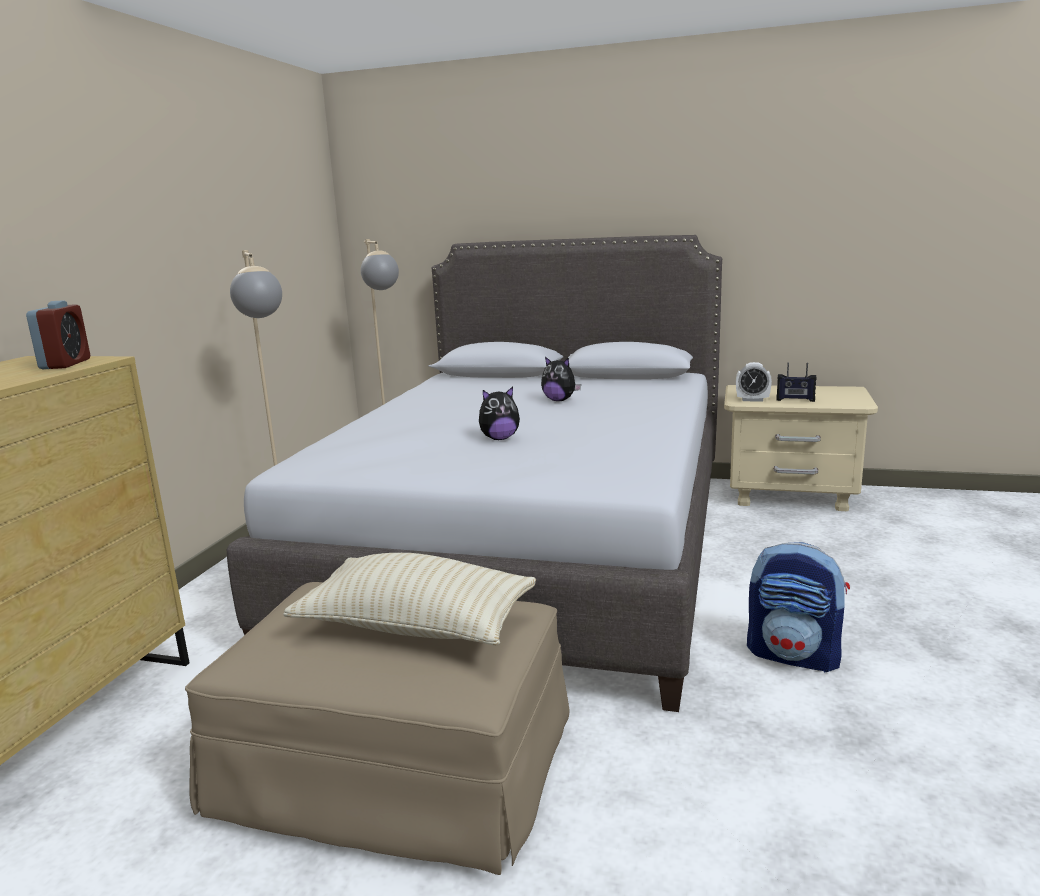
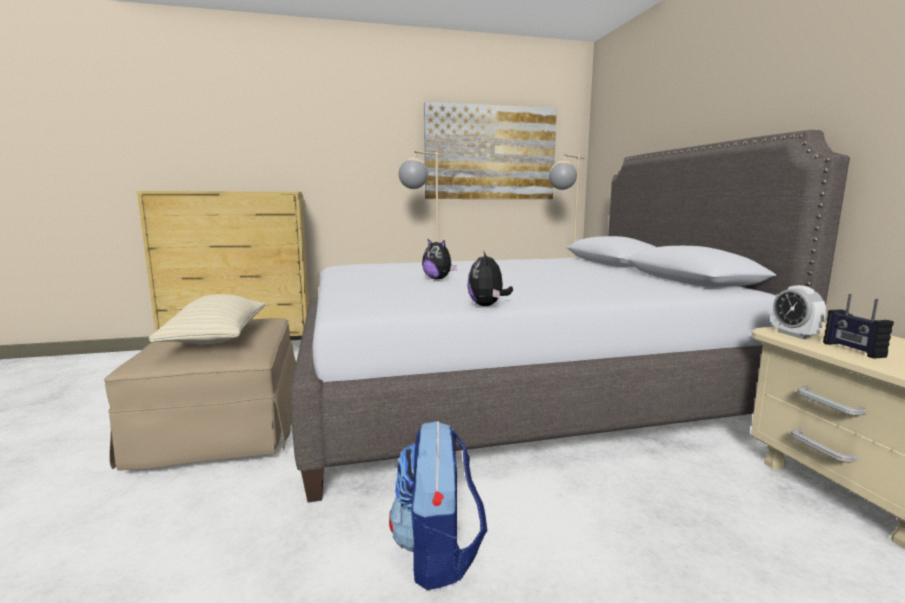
camera: 60 degrees right, 5 degrees down
alarm clock [26,300,90,369] -> none
plush toy [541,357,581,401] -> plush toy moved to [467,250,513,306]
none -> picture [424,102,557,199]

